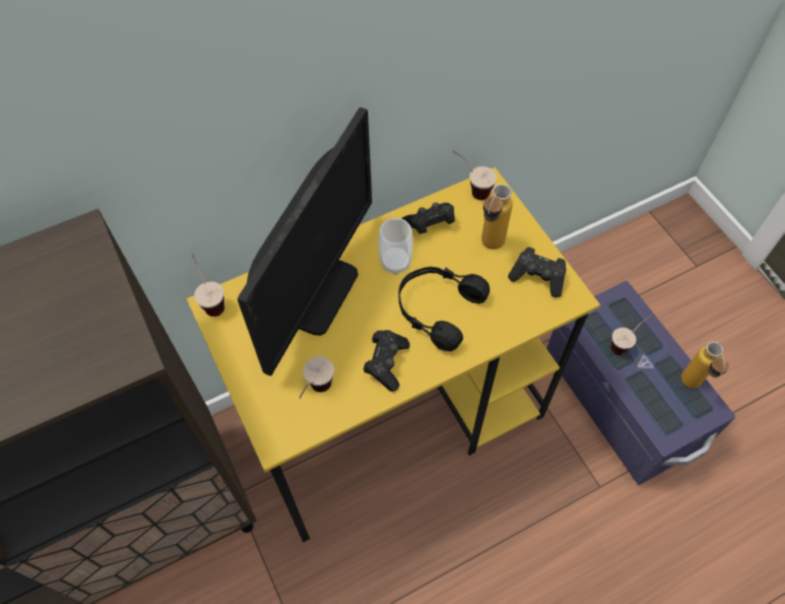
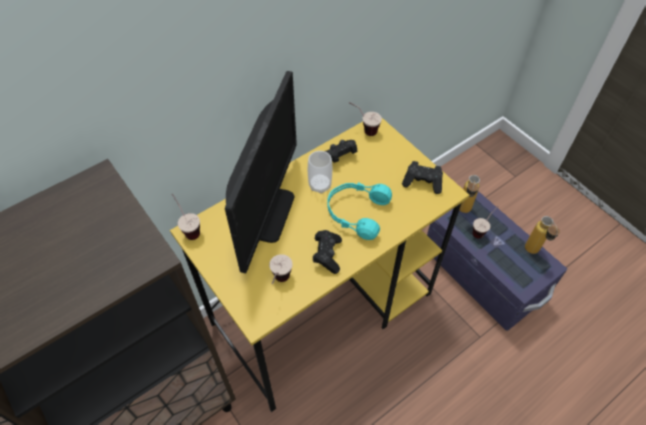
camera: 10 degrees left, 5 degrees down
black headphones [398,267,490,351] -> turquoise headphones [328,182,392,240]
bottle [481,184,513,249] -> bottle moved to [459,175,480,213]

